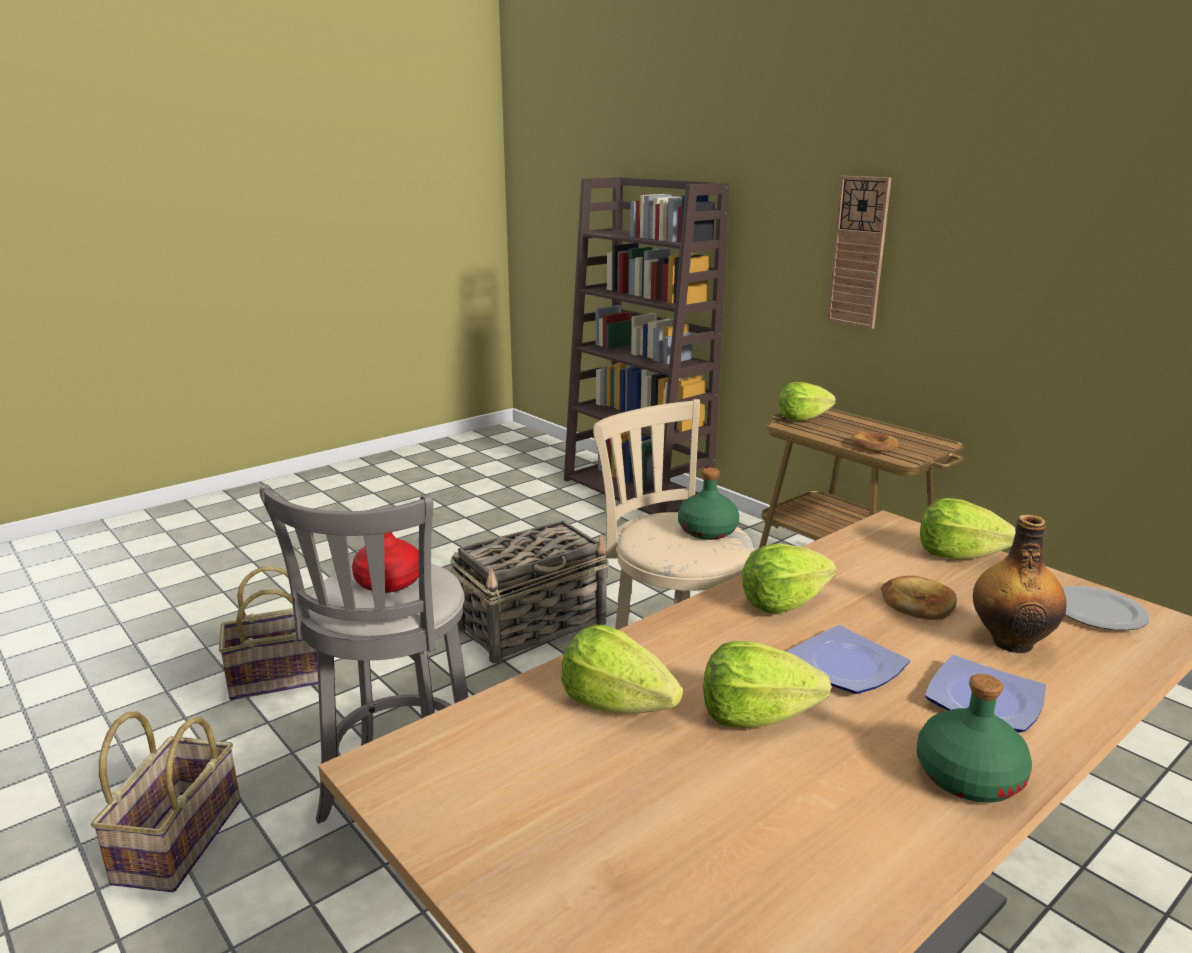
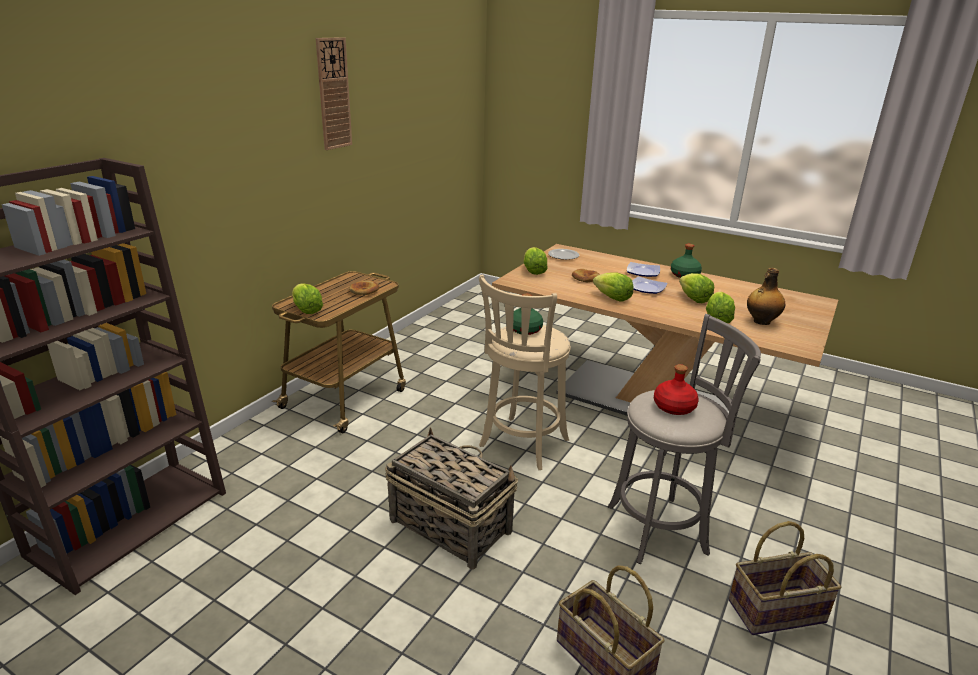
camera: 110 degrees left, 5 degrees up
wall clock [827,176,891,329] -> wall clock moved to [316,37,352,150]
bottle [973,515,1067,653] -> bottle moved to [747,268,785,325]

